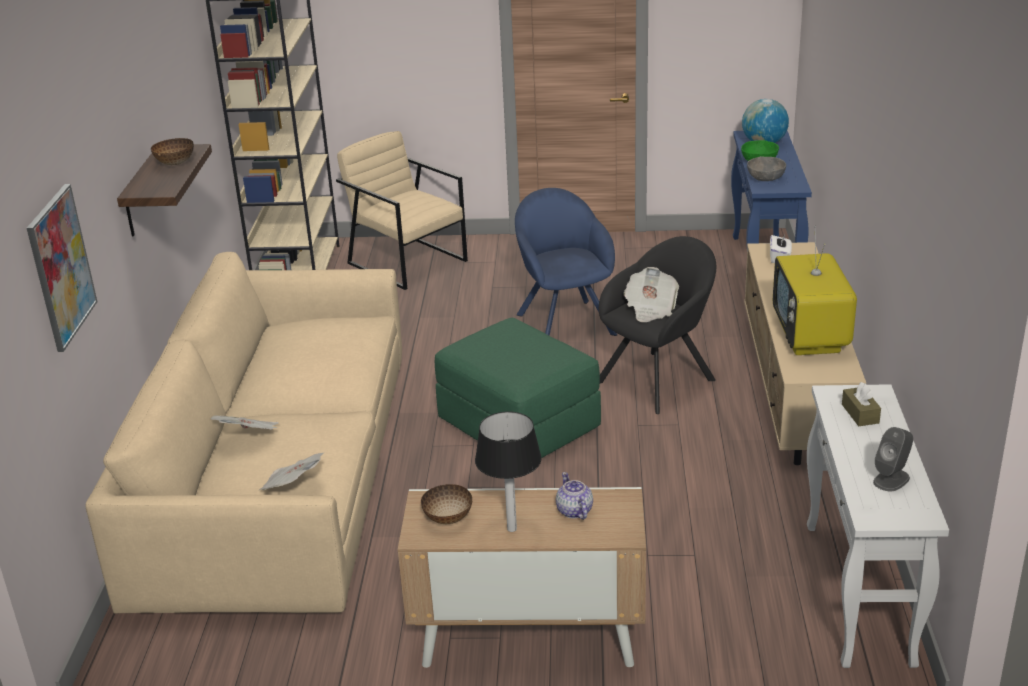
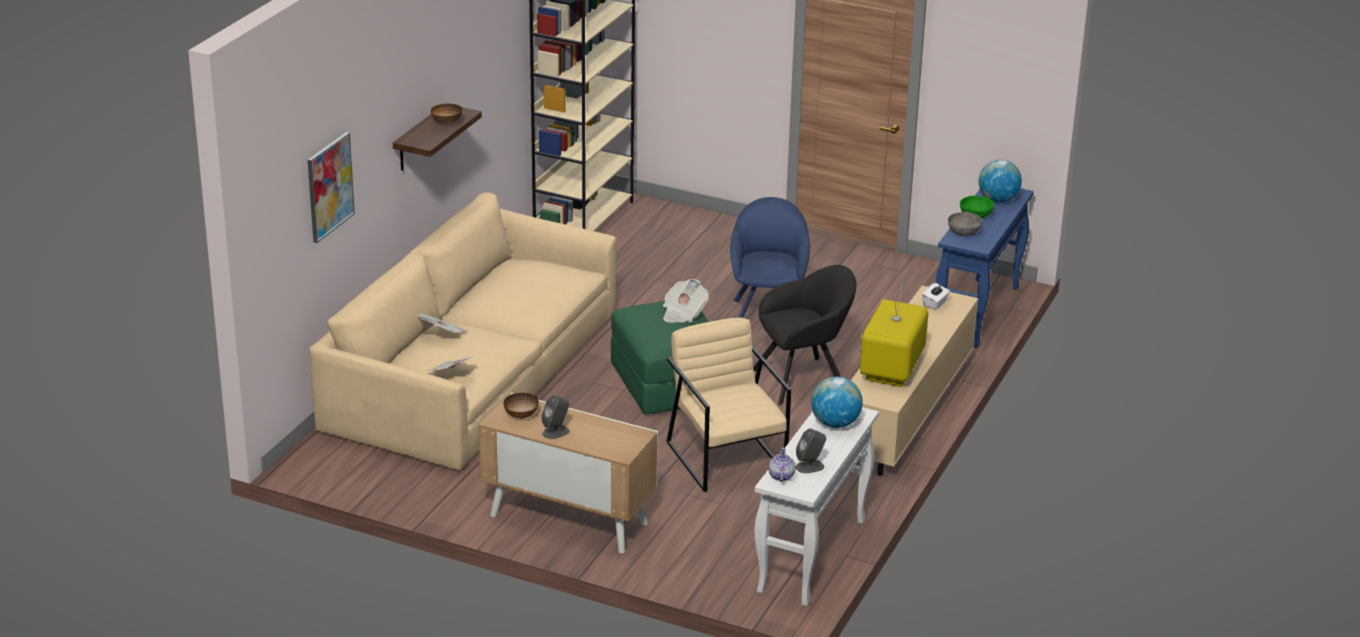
camera: 20 degrees right, 0 degrees up
beige armchair [336,131,468,290] -> beige armchair moved to [666,318,791,492]
table lamp [475,411,542,532] -> grey speaker [541,395,570,439]
teapot [556,472,593,520] -> teapot moved to [768,448,796,482]
newspaper [624,267,679,322] -> newspaper moved to [663,279,709,323]
brown tissue box [842,382,881,426] -> globe [811,377,863,428]

